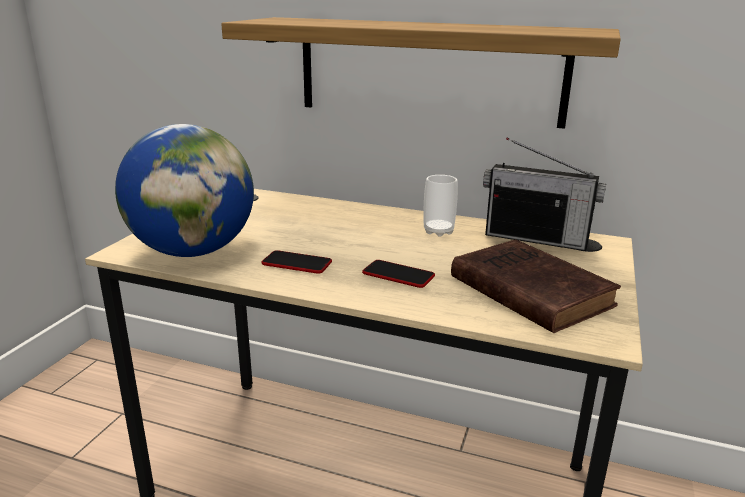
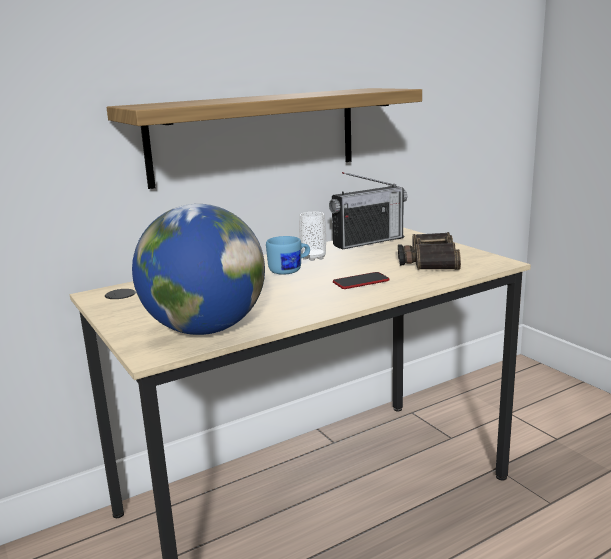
camera: 50 degrees left, 5 degrees down
phone [261,250,332,274] -> none
brown book [451,239,621,333] -> binoculars [398,232,461,270]
none -> blue mug [266,236,310,275]

